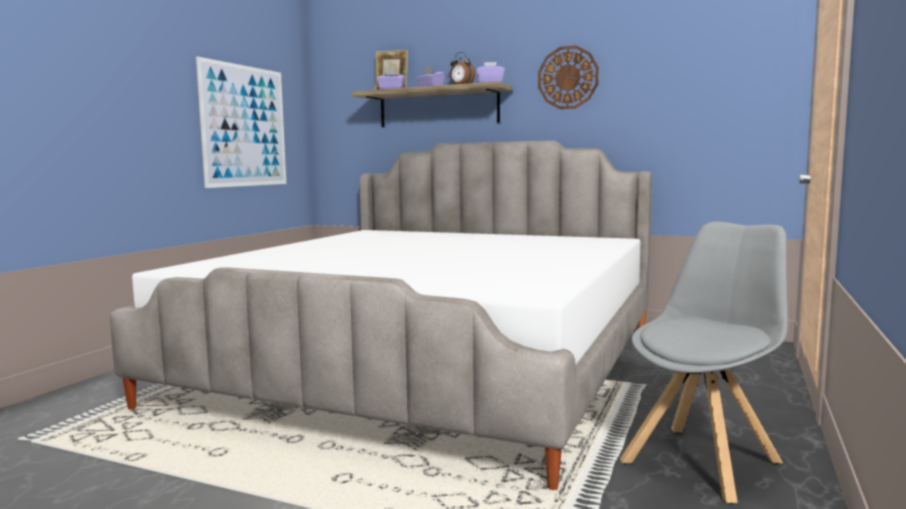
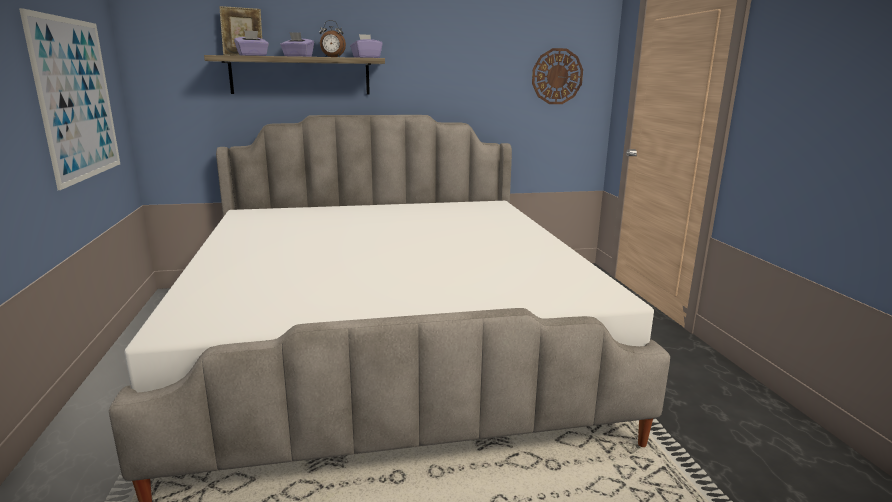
camera: 35 degrees left, 10 degrees up
wall clock [538,45,599,109] -> wall clock moved to [532,48,583,104]
grey chair [620,221,788,504] -> none

